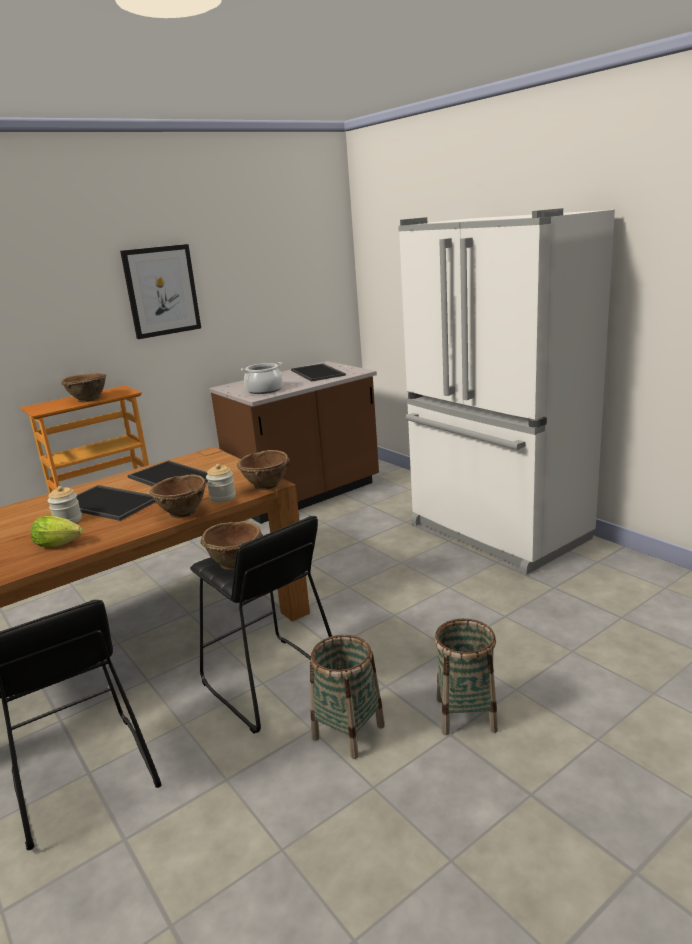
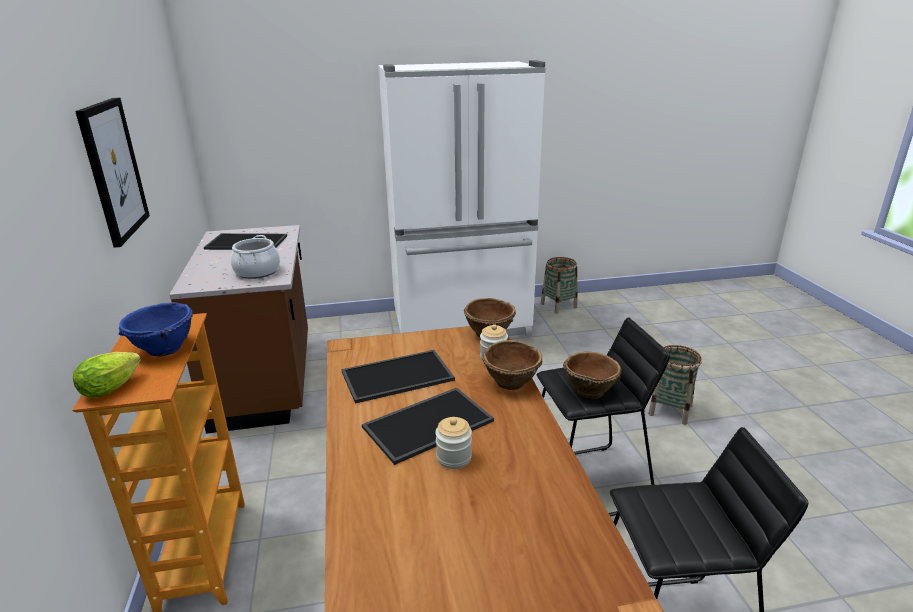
camera: 65 degrees left, 5 degrees up
lettuce [30,516,83,547] -> lettuce moved to [73,352,141,398]
brown bowl [61,373,106,402] -> blue bowl [119,302,193,357]
basket [310,635,385,759] -> basket moved to [541,257,578,314]

